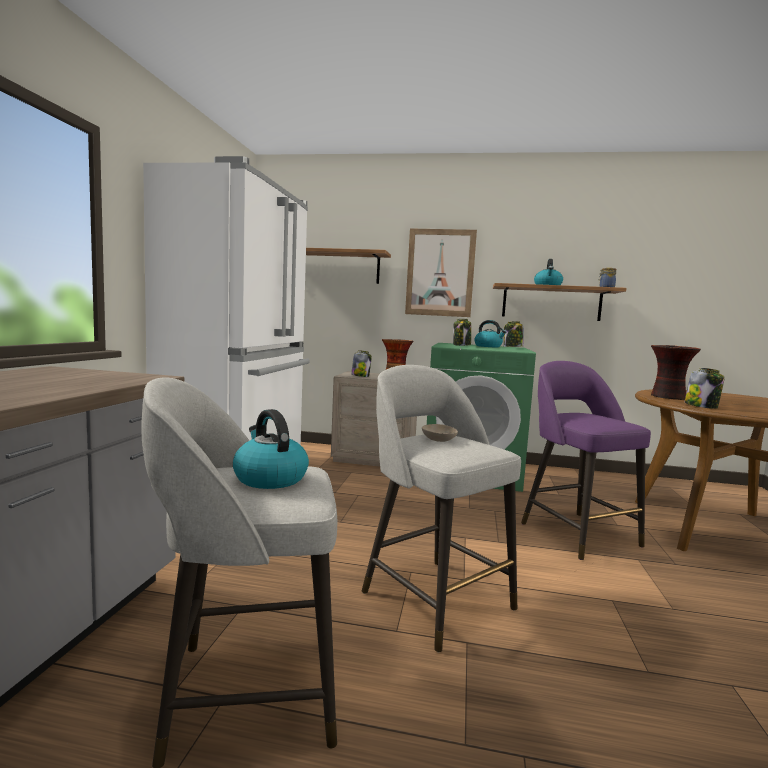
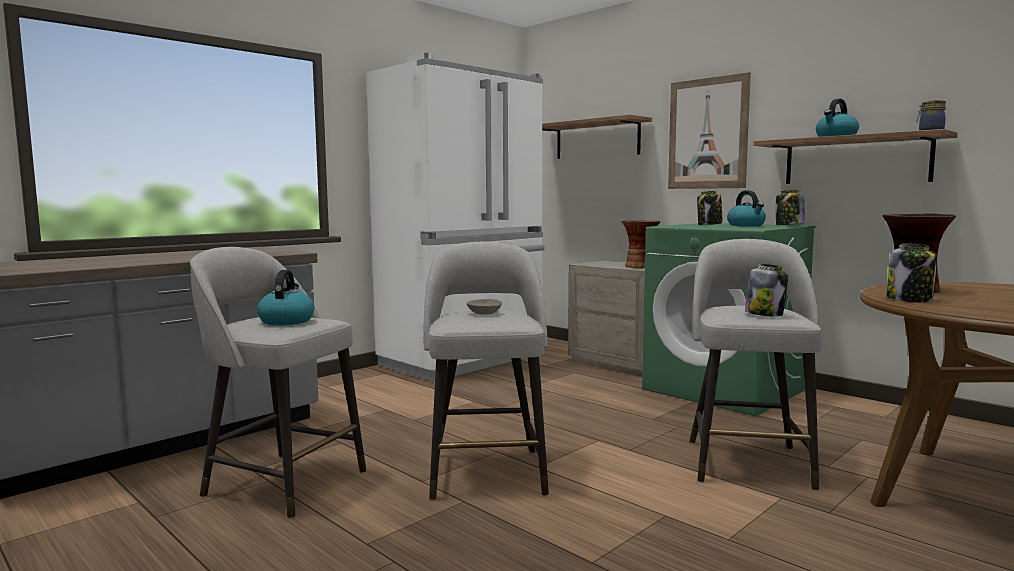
camera: 35 degrees right, 0 degrees up
jar [351,350,372,377] -> jar moved to [745,264,788,316]
purple stool [521,361,651,560] -> grey stool [689,239,822,491]

